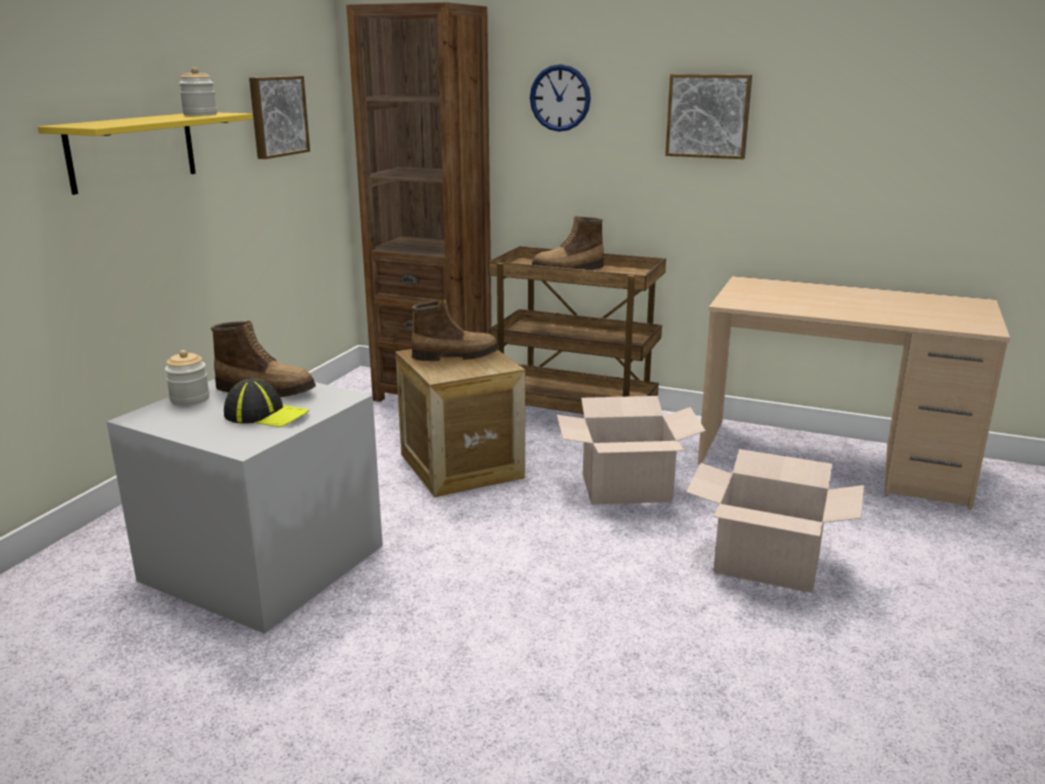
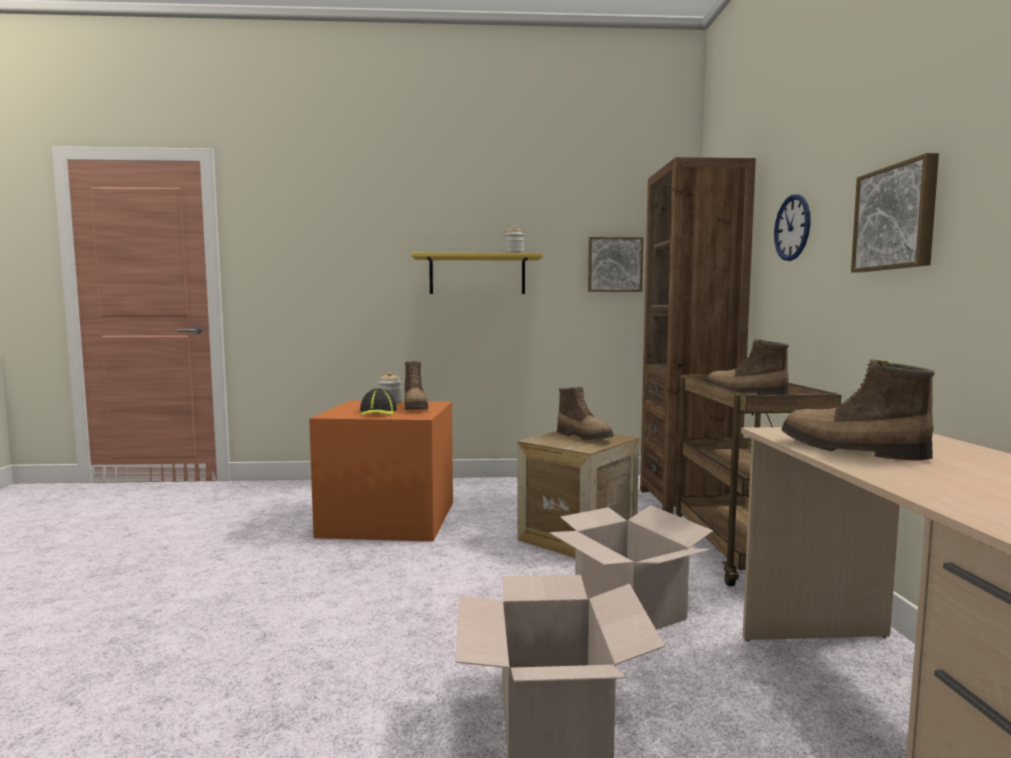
camera: 65 degrees right, 15 degrees down
grey storage box [107,379,383,634] -> orange storage box [309,401,453,542]
none -> boot [781,359,935,460]

